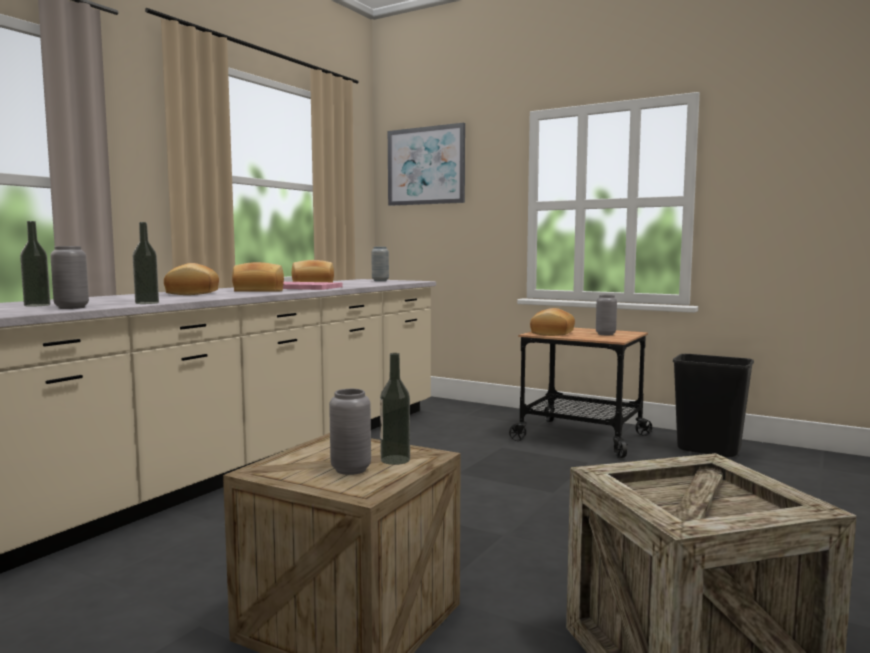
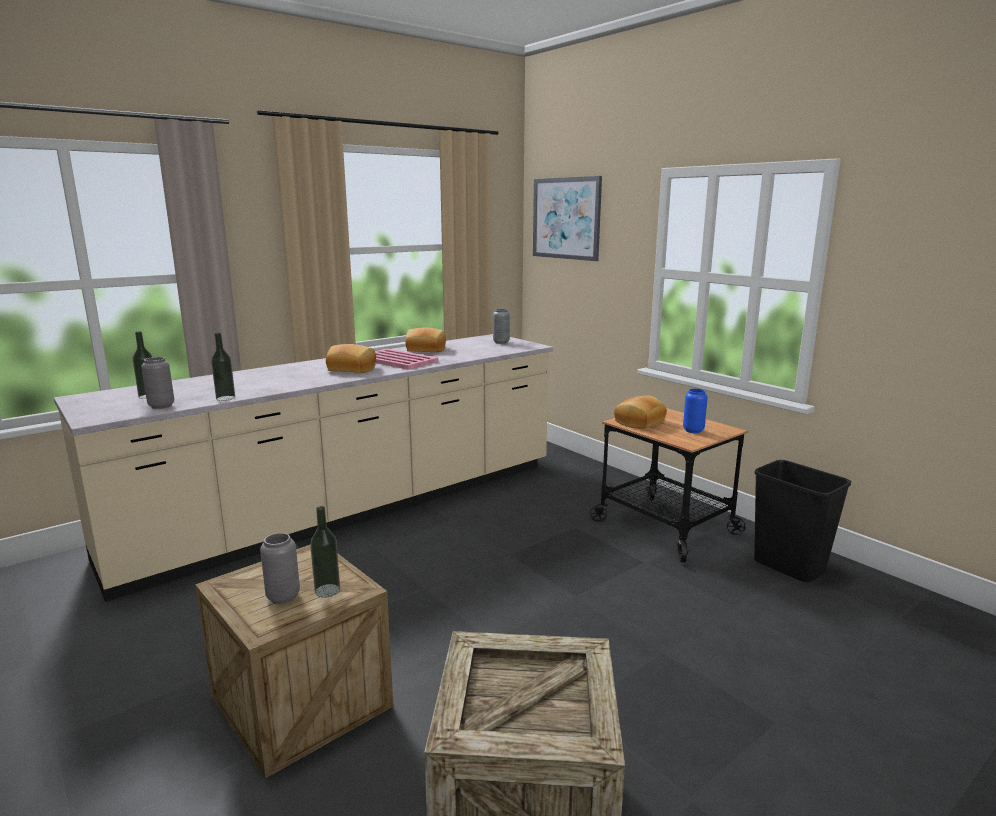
camera: 20 degrees right, 10 degrees up
bread [164,263,219,295] -> none
grey vase [596,295,617,335] -> blue vase [683,389,708,433]

